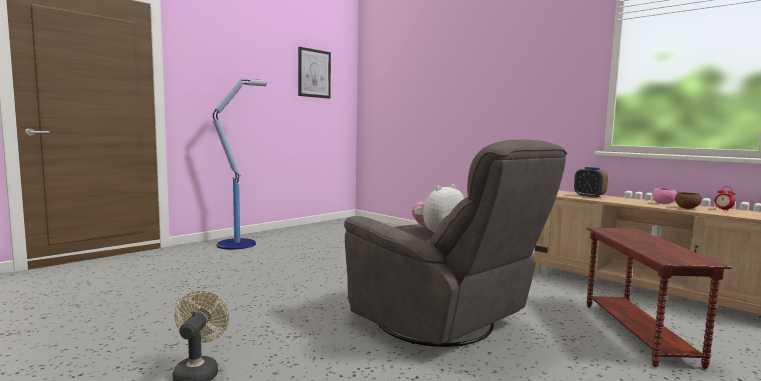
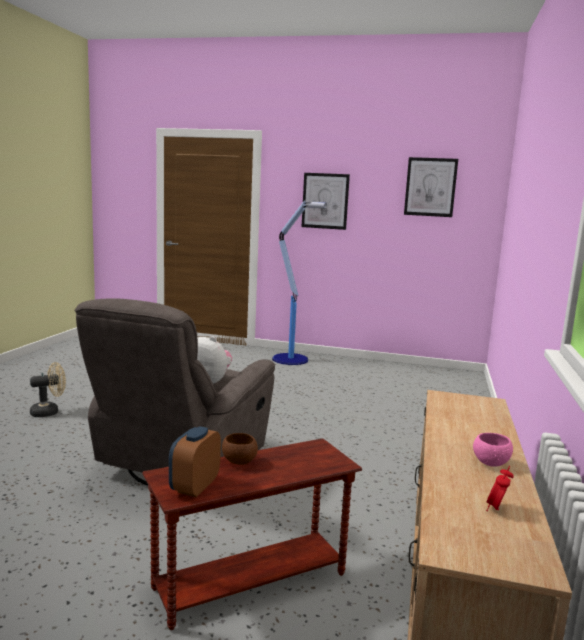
camera: 60 degrees right, 5 degrees up
alarm clock [574,167,608,198] -> alarm clock moved to [169,426,221,497]
brown bowl [675,192,702,209] -> brown bowl moved to [222,433,258,465]
none -> picture [302,173,350,230]

